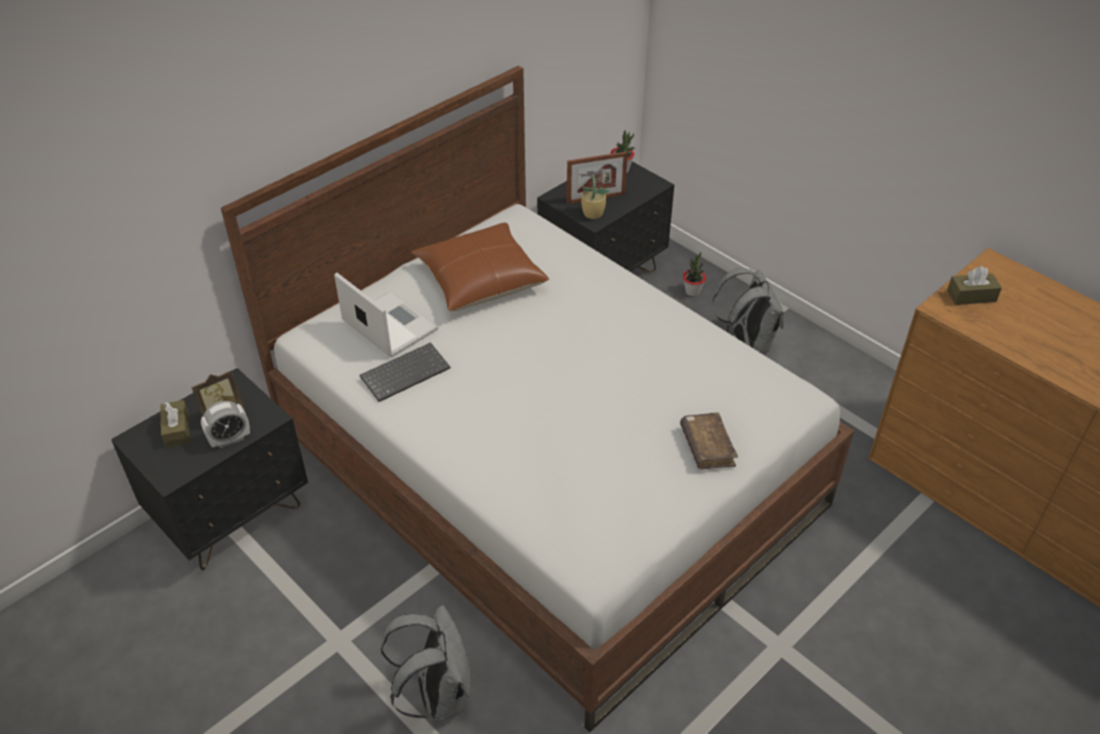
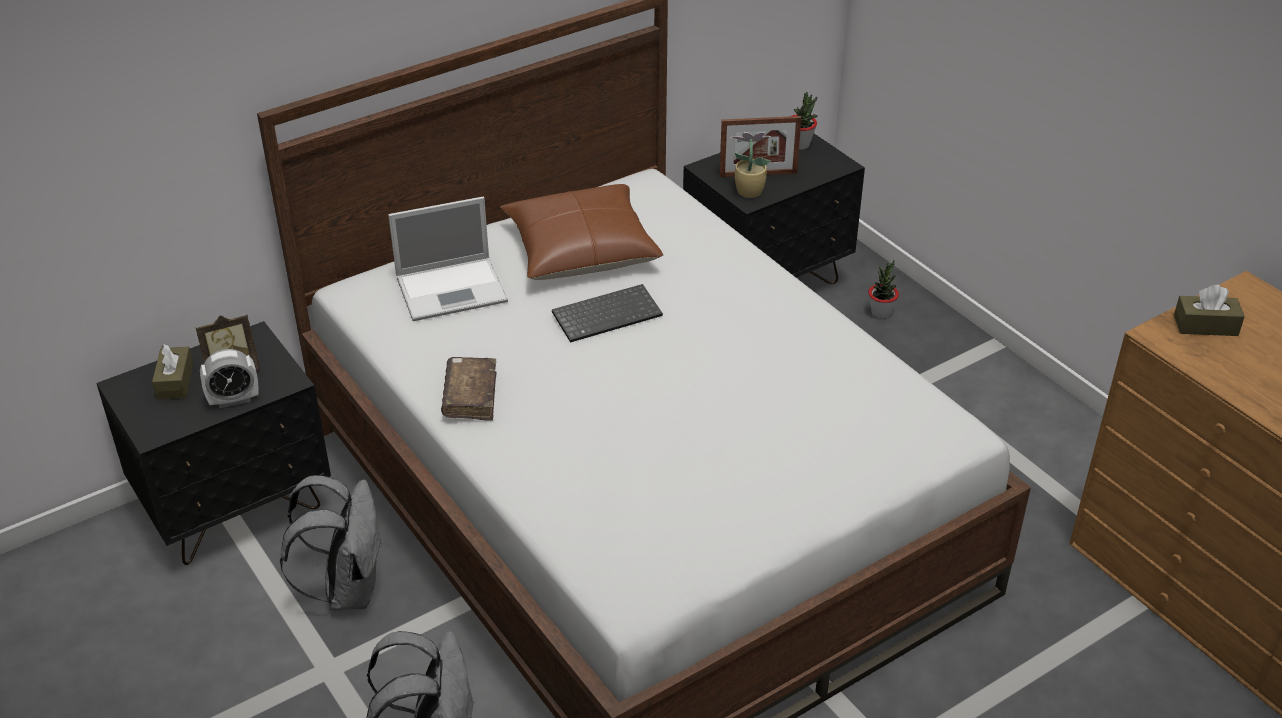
camera: 10 degrees right, 5 degrees down
laptop [334,273,438,357] -> laptop turned 105 degrees clockwise [388,197,508,321]
keyboard [360,342,450,402] -> keyboard moved to [552,284,663,342]
brown book [680,412,738,470] -> brown book moved to [441,357,496,421]
grey backpack [712,268,784,353] -> grey backpack moved to [280,475,383,611]

